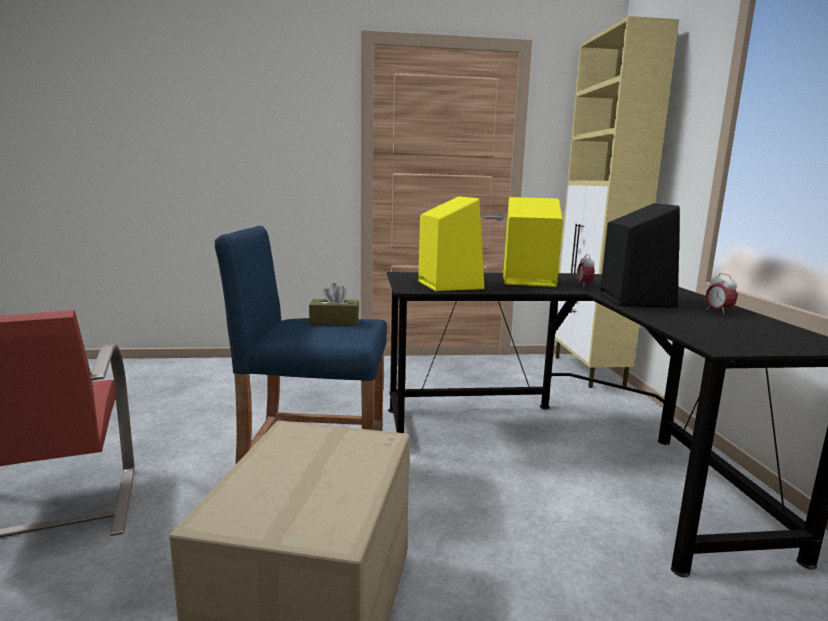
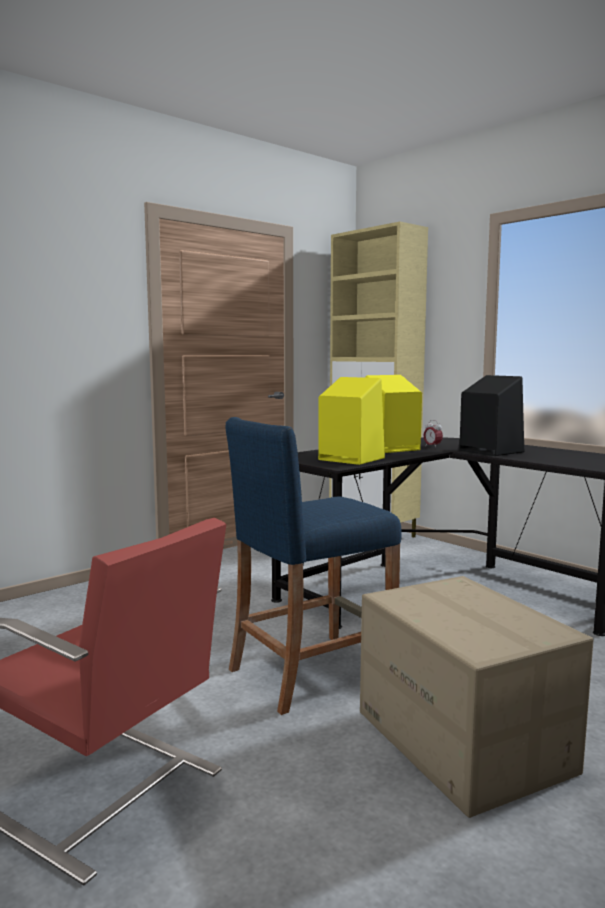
camera: 35 degrees left, 5 degrees down
brown tissue box [309,283,359,326] -> none
alarm clock [706,273,737,314] -> none

